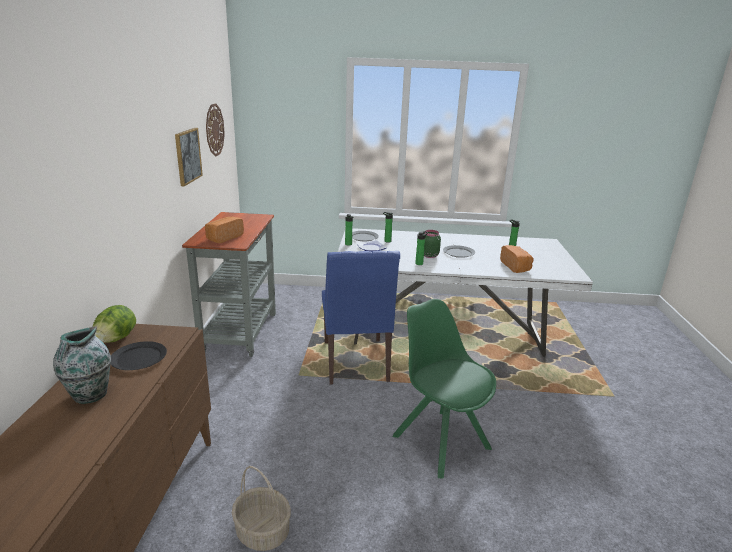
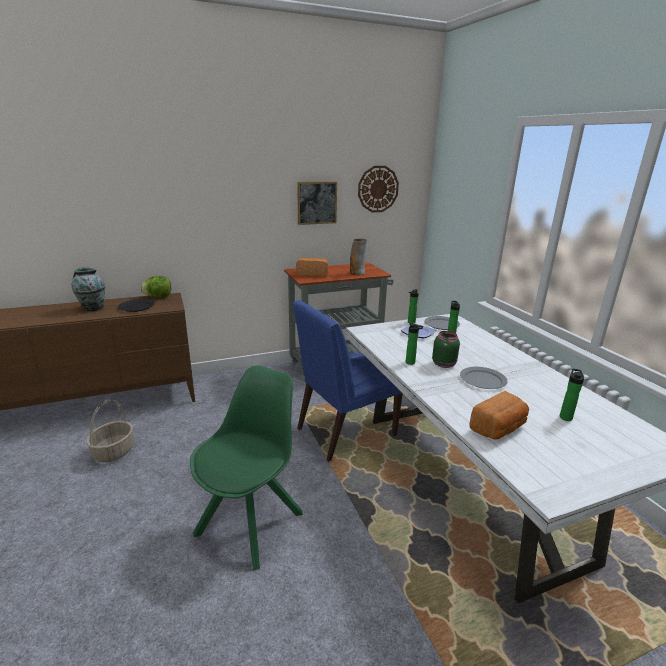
camera: 65 degrees right, 0 degrees up
none -> vase [350,239,367,275]

